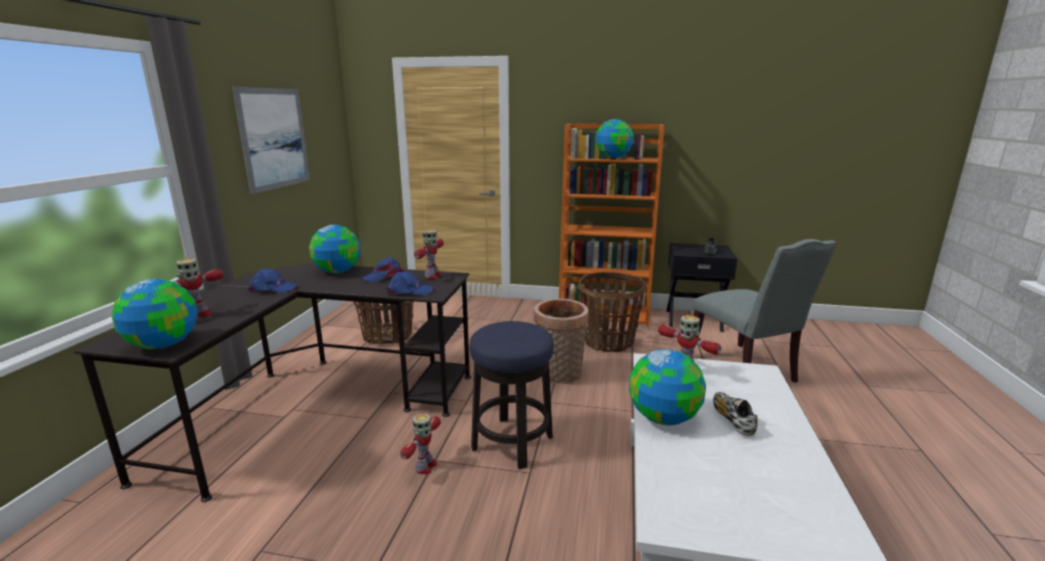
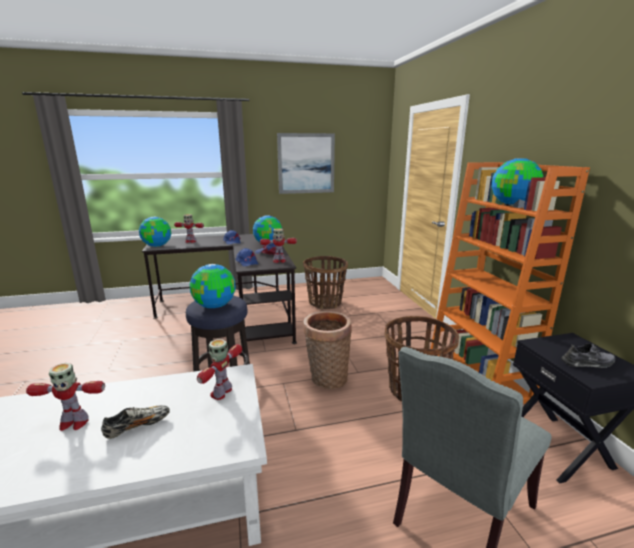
camera: 65 degrees right, 0 degrees up
toy robot [400,414,441,474] -> toy robot moved to [26,363,105,431]
globe [629,349,706,425] -> globe moved to [189,264,236,308]

